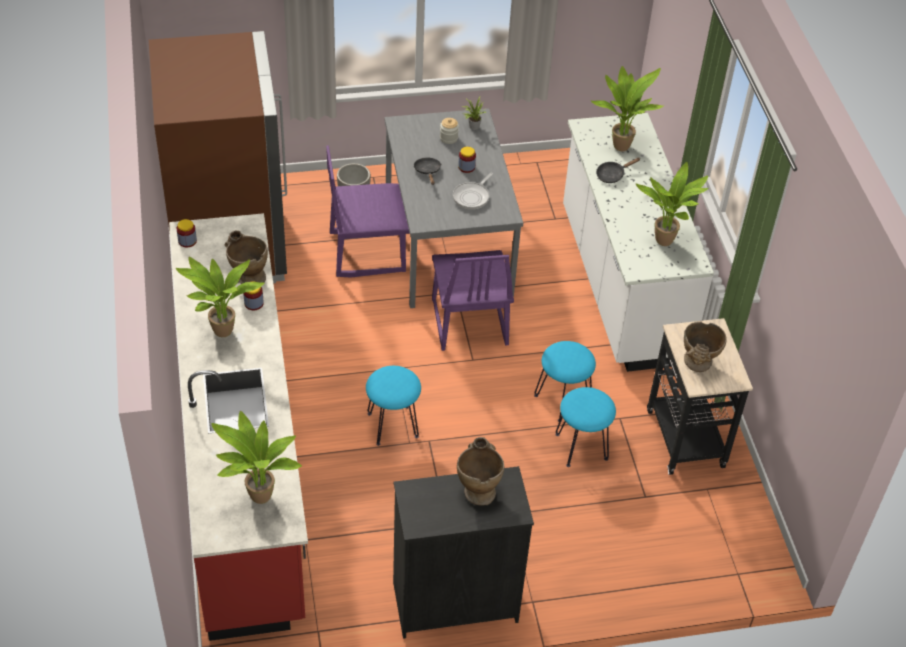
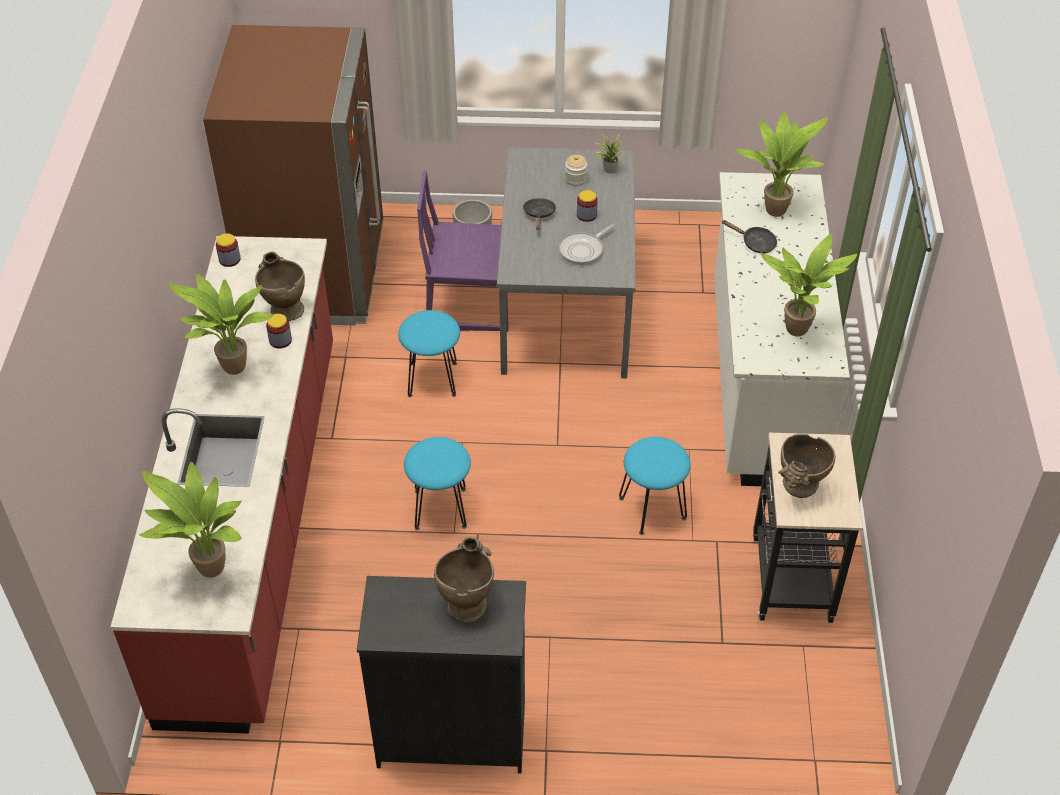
camera: 15 degrees right, 0 degrees up
purple chair [432,250,514,351] -> none
turquoise stool [555,387,616,467] -> turquoise stool moved to [398,310,460,397]
black frying pan [596,157,641,183] -> black frying pan turned 135 degrees counterclockwise [722,220,777,253]

